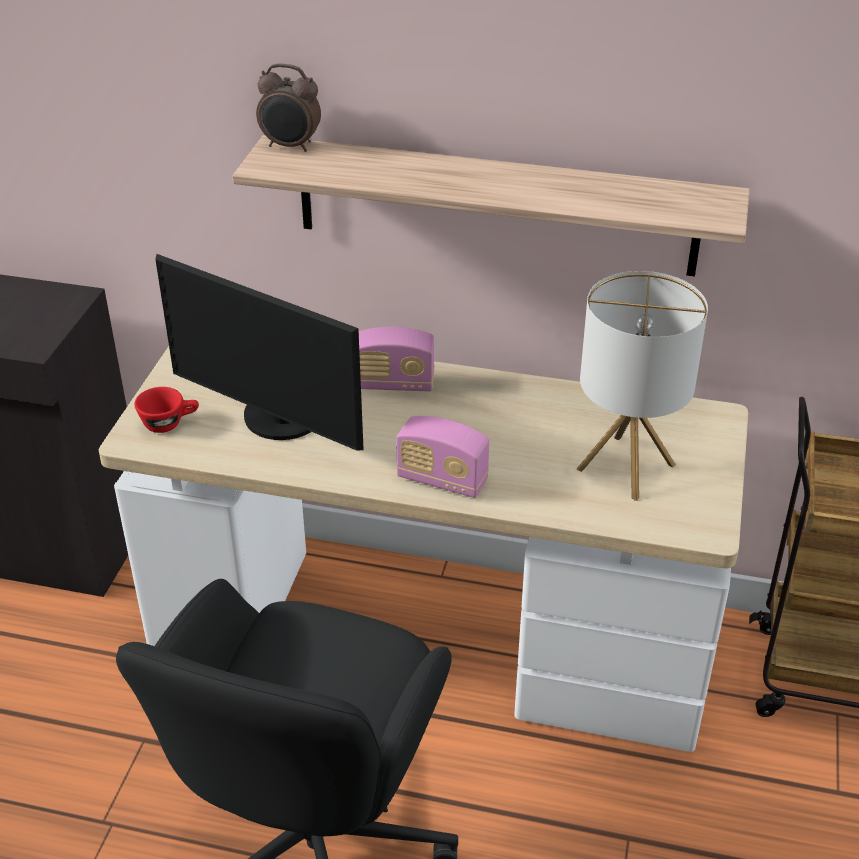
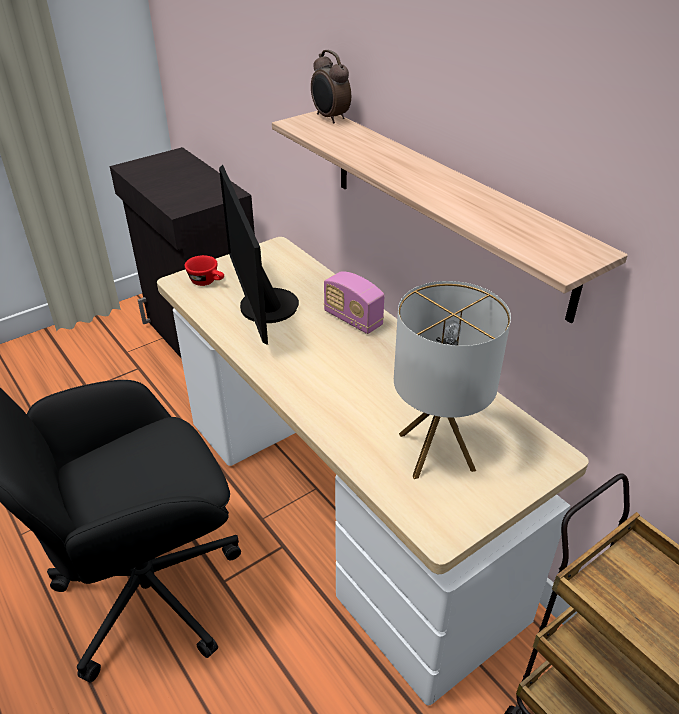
camera: 40 degrees right, 0 degrees up
radio [396,416,489,498] -> none

